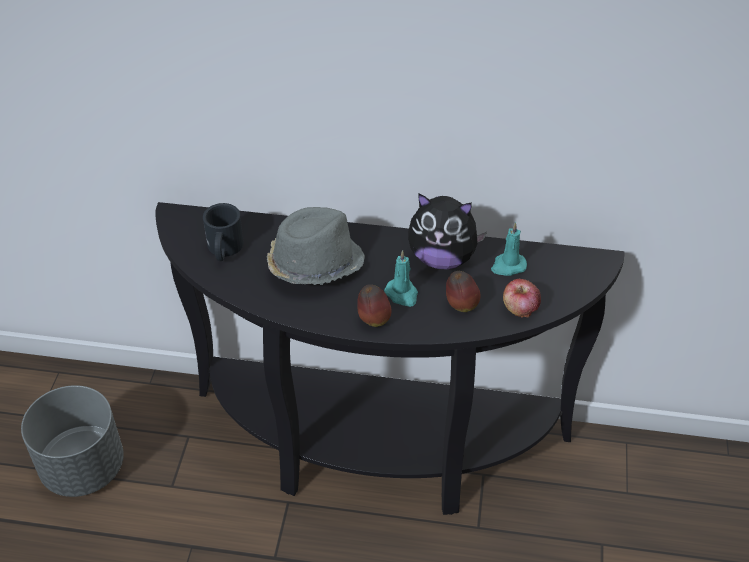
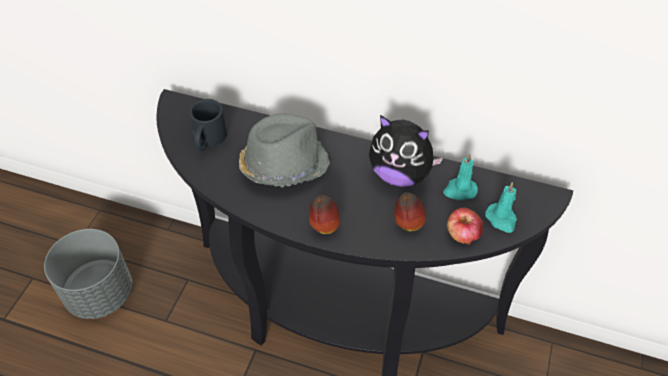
camera: 10 degrees right, 5 degrees up
turquoise candle [384,250,418,307] -> turquoise candle moved to [485,182,517,233]

